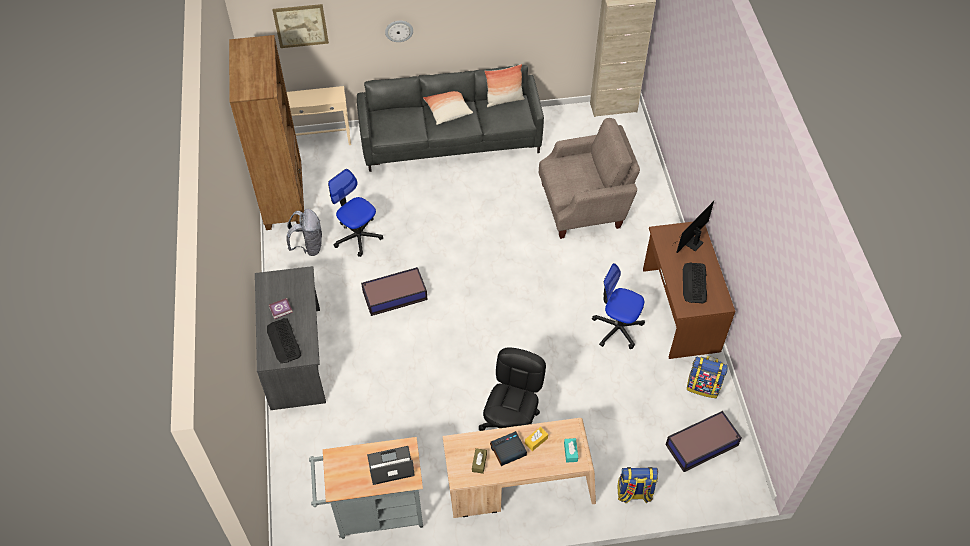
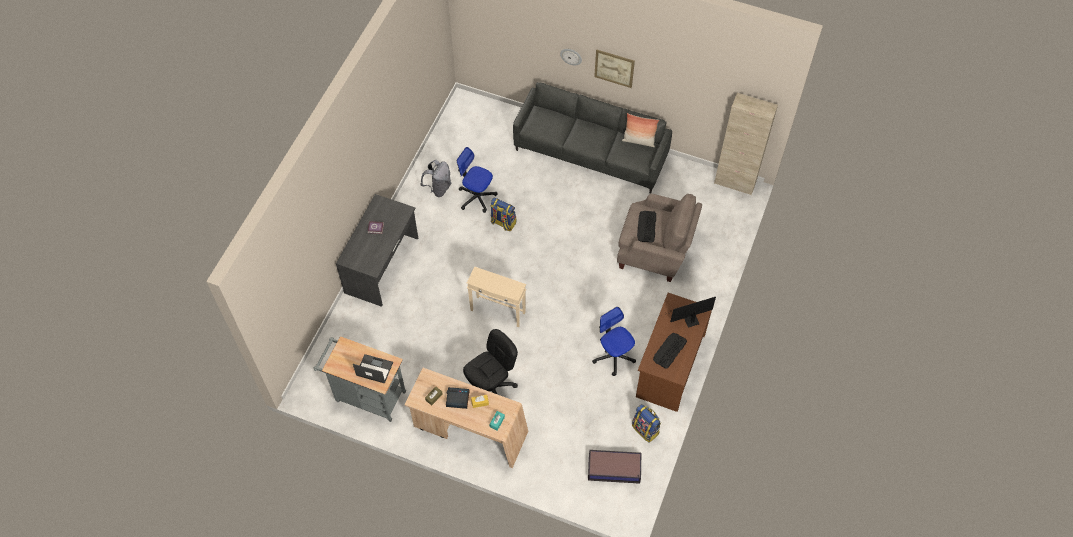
camera: 30 degrees right, 5 degrees up
brown bookcase [229,35,304,230] -> none
keyboard [267,318,301,363] -> keyboard moved to [637,211,656,243]
picture [272,4,329,48] -> picture moved to [594,50,635,88]
beige side table [287,86,351,145] -> beige side table moved to [467,267,526,327]
office chair [328,169,383,257] -> office chair turned 45 degrees counterclockwise [457,147,498,213]
storage box [361,267,428,316] -> none
pillow [423,91,473,125] -> none
backpack [618,467,658,503] -> backpack moved to [490,197,516,231]

